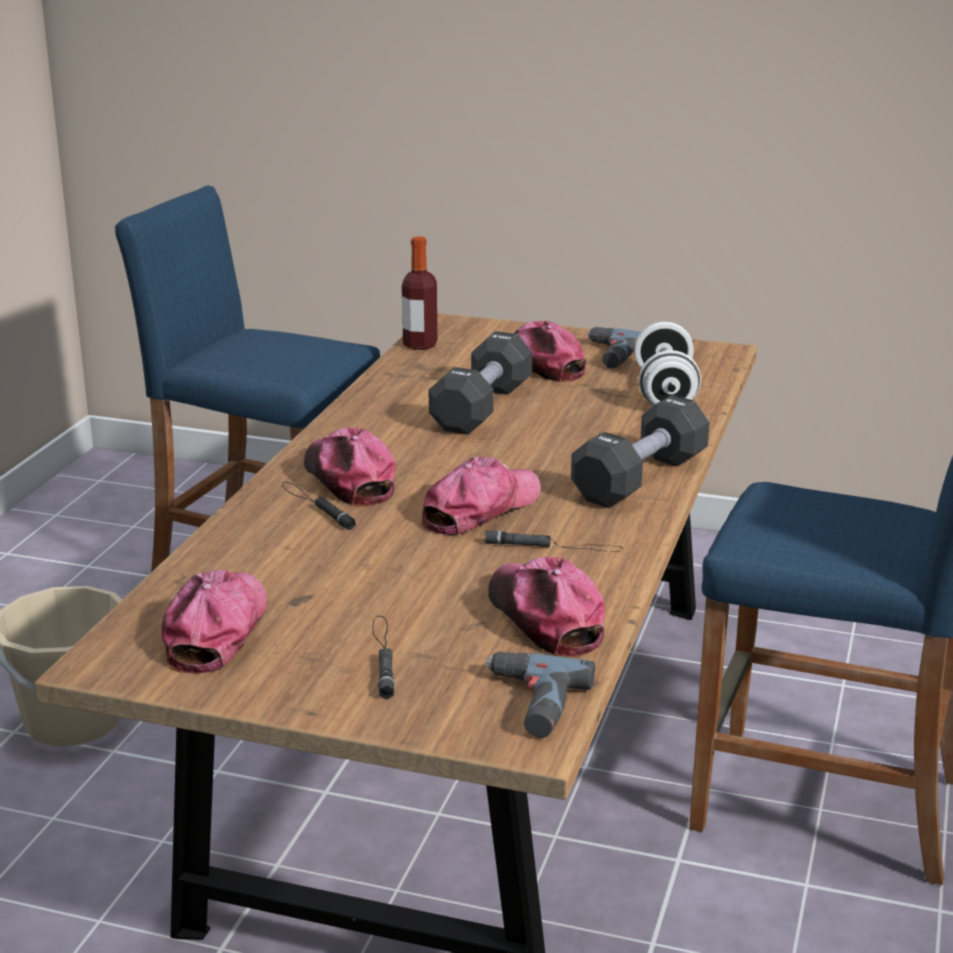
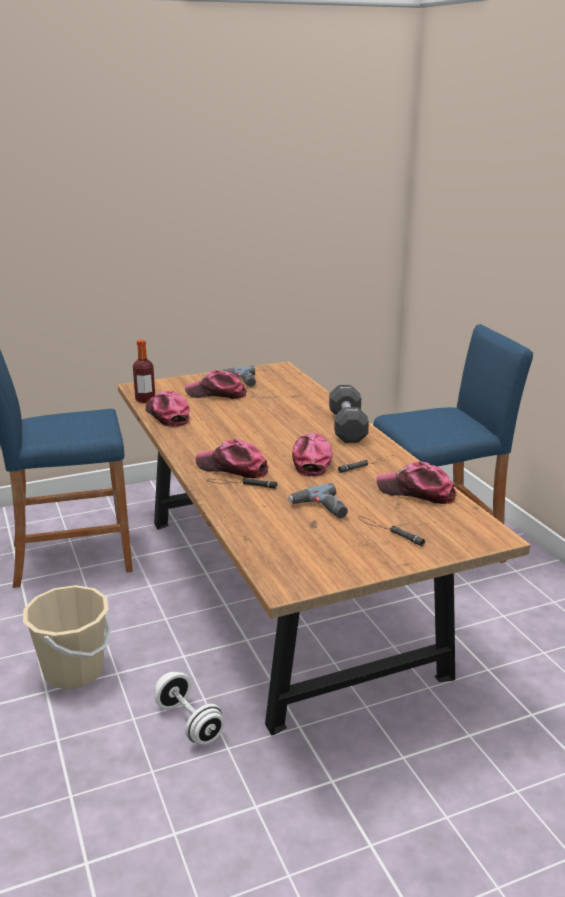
camera: 40 degrees left, 0 degrees up
cap [162,570,267,673] -> cap moved to [146,391,190,427]
black dumbbell [429,331,532,435] -> none
power drill [486,651,595,738] -> power drill moved to [288,483,348,518]
white dumbbell [635,322,701,405] -> white dumbbell moved to [154,672,224,745]

